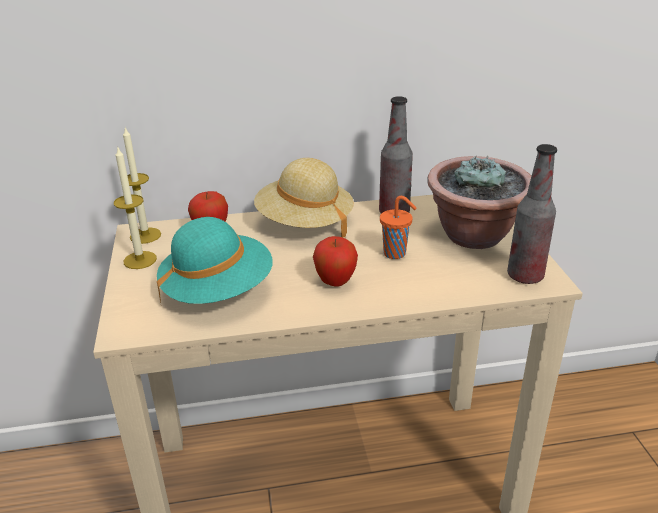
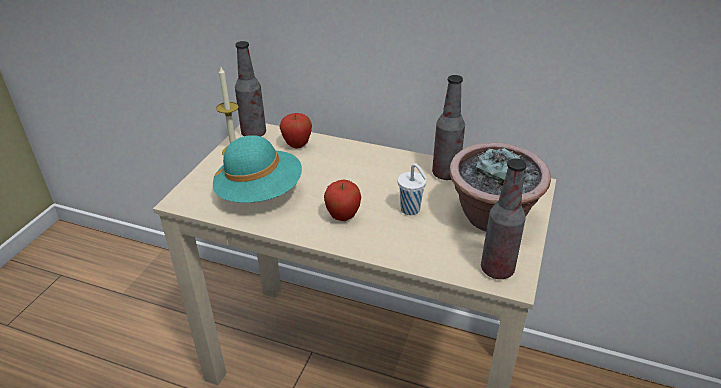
camera: 30 degrees right, 5 degrees up
candle [123,128,161,244] -> bottle [235,41,266,137]
beige hat [254,158,354,238] -> none
orange cup [380,196,417,259] -> white cup [398,163,427,215]

